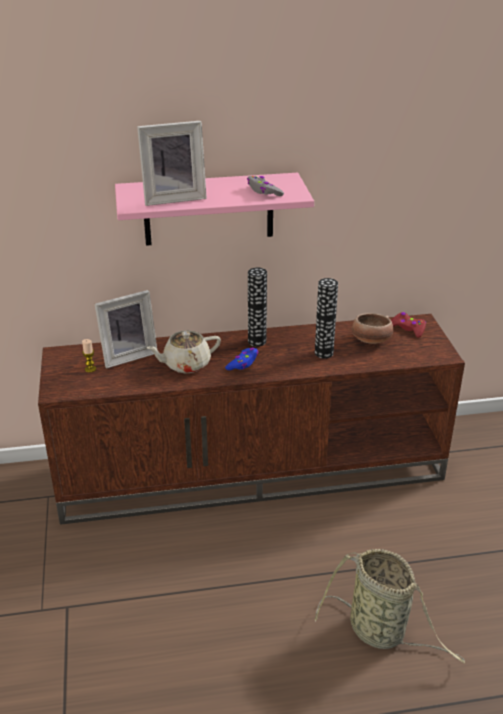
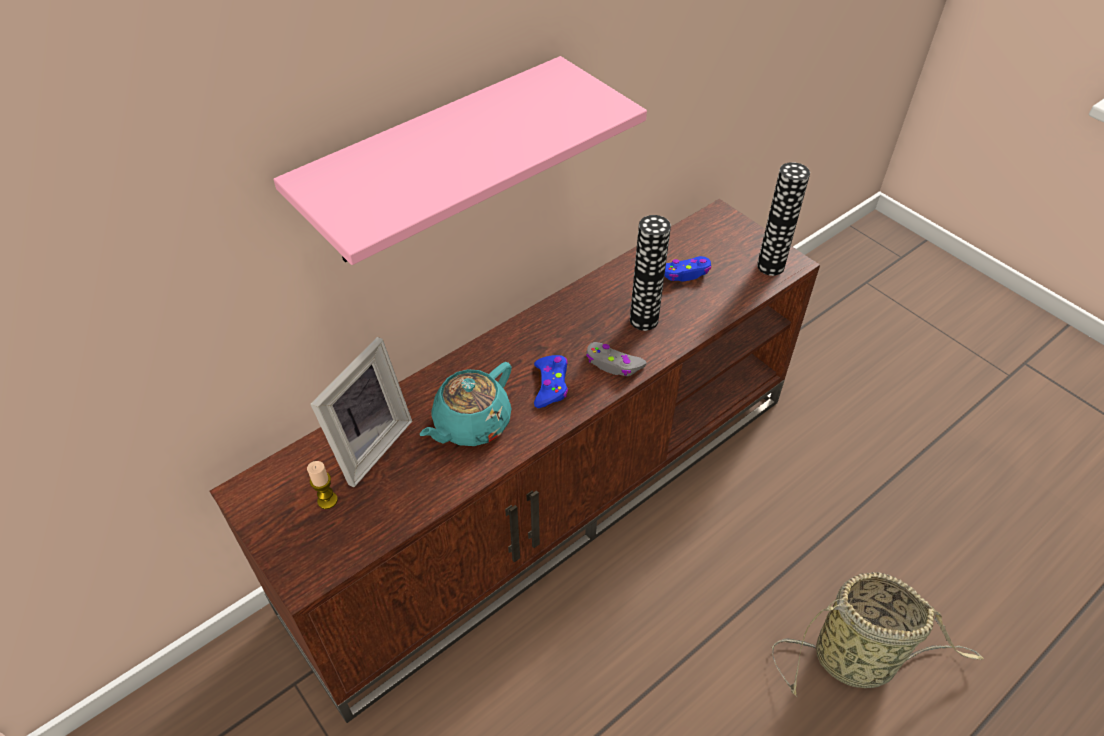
camera: 30 degrees left, 15 degrees up
picture frame [137,121,207,206] -> none
beige teapot [146,330,221,373] -> turquoise teapot [420,362,512,446]
grey game controller [247,176,284,196] -> grey game controller moved to [586,342,646,376]
vase [248,268,267,347] -> vase moved to [757,162,810,276]
bowl [352,313,393,344] -> blue game controller [664,256,711,282]
red game controller [391,312,426,338] -> none

